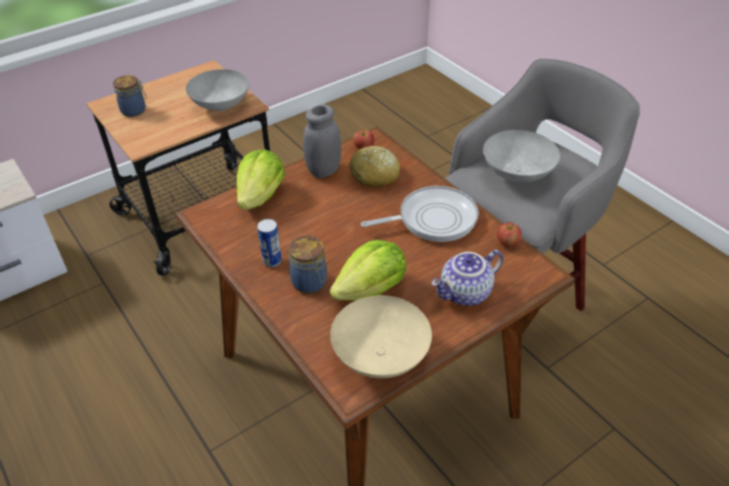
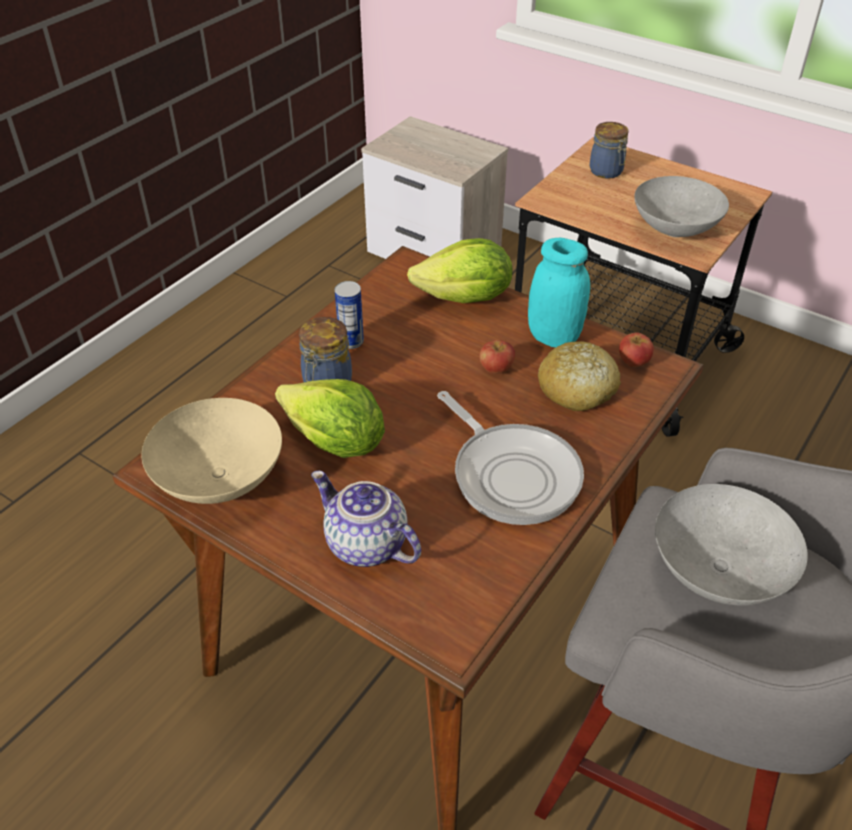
camera: 70 degrees right, 0 degrees up
grey jar [303,104,341,178] -> turquoise jar [528,238,590,347]
apple [497,222,522,248] -> apple moved to [479,340,515,374]

